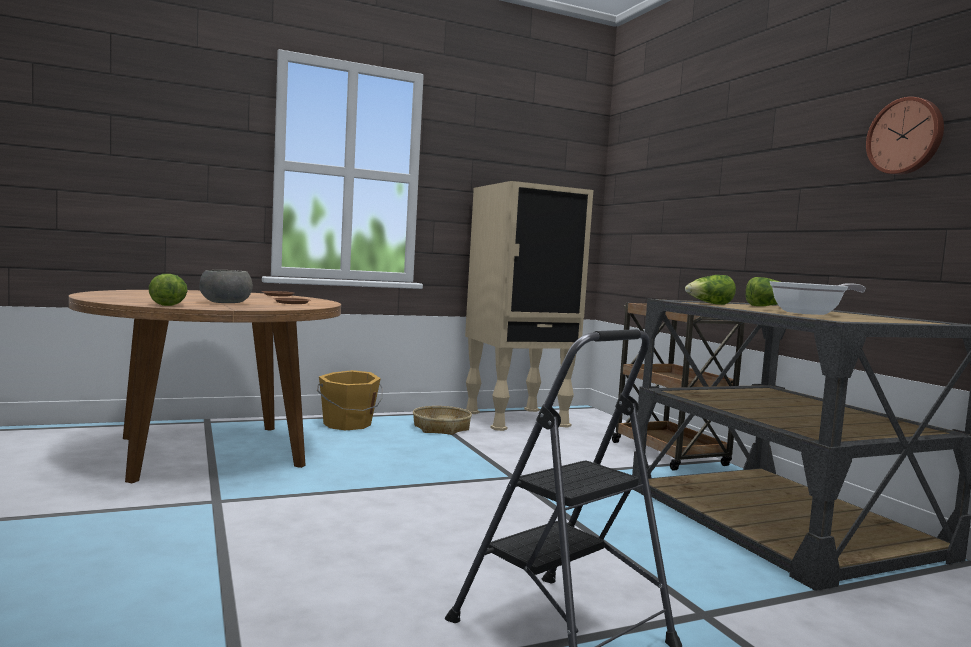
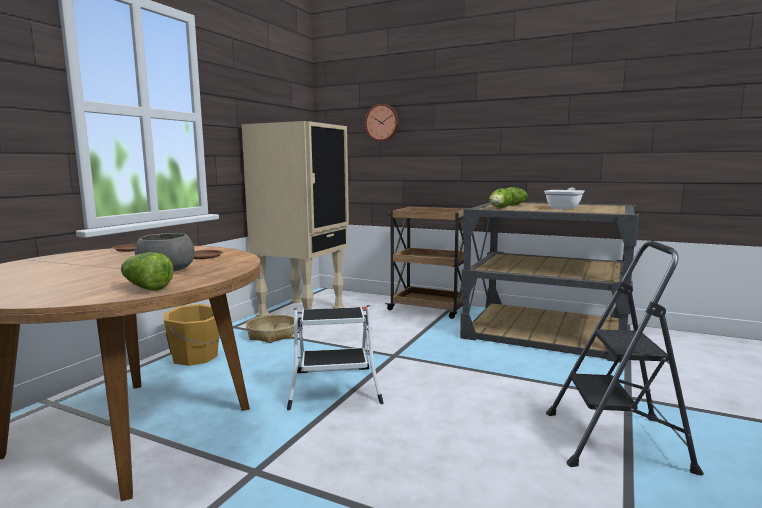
camera: 40 degrees left, 5 degrees up
wall clock [866,97,944,175] -> wall clock moved to [365,104,399,141]
none -> step ladder [287,305,384,410]

